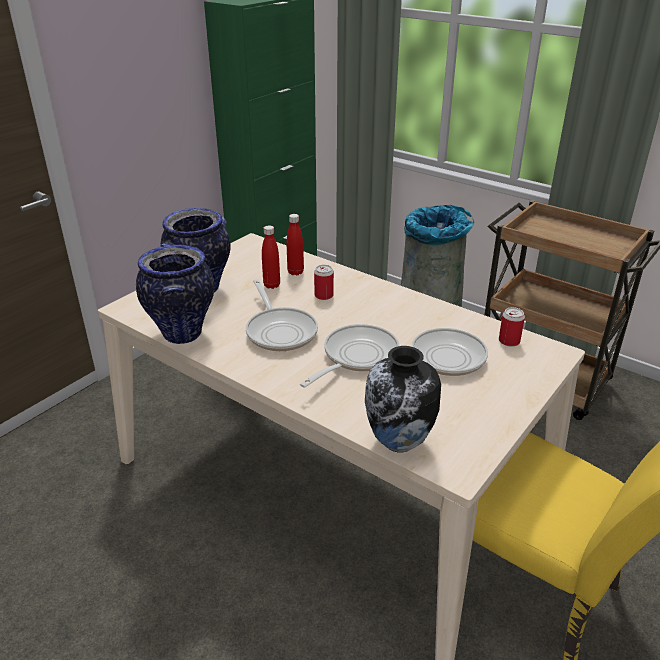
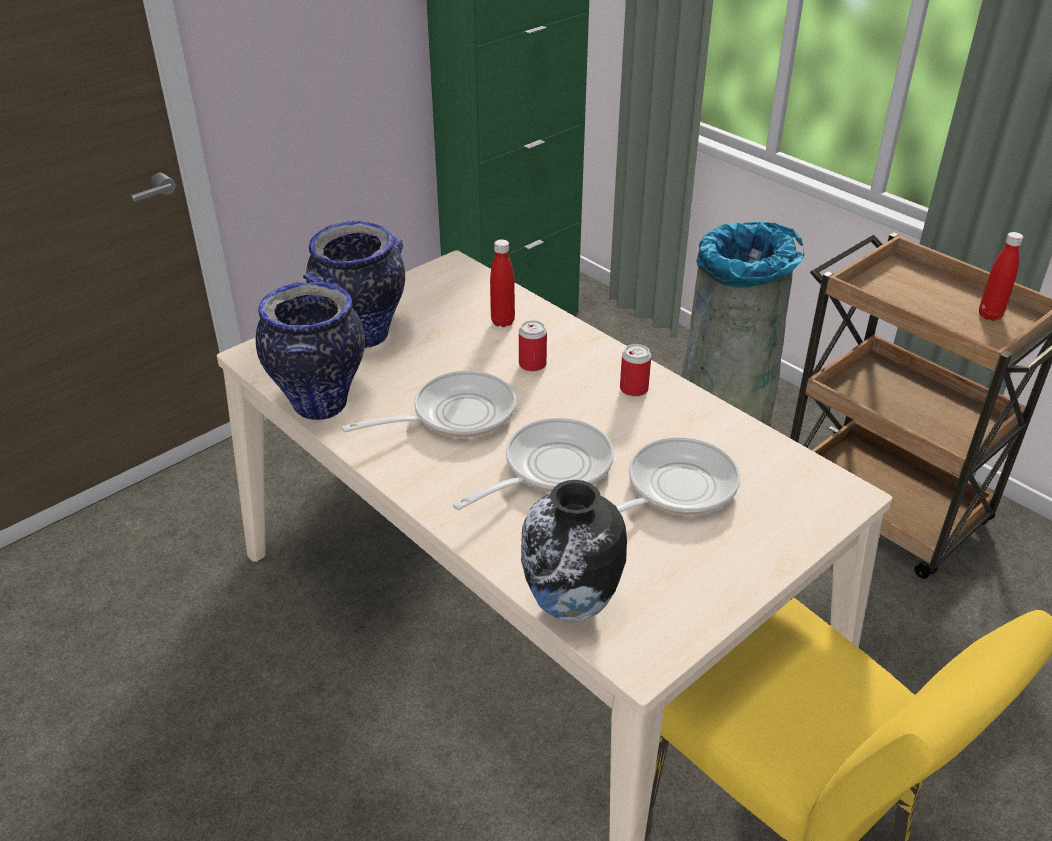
camera: 10 degrees right, 5 degrees up
frying pan [246,279,318,351] -> frying pan turned 105 degrees counterclockwise [342,371,516,438]
red bottle [262,225,280,289] -> red bottle moved to [979,232,1023,321]
can [499,307,525,346] -> can moved to [620,344,651,397]

